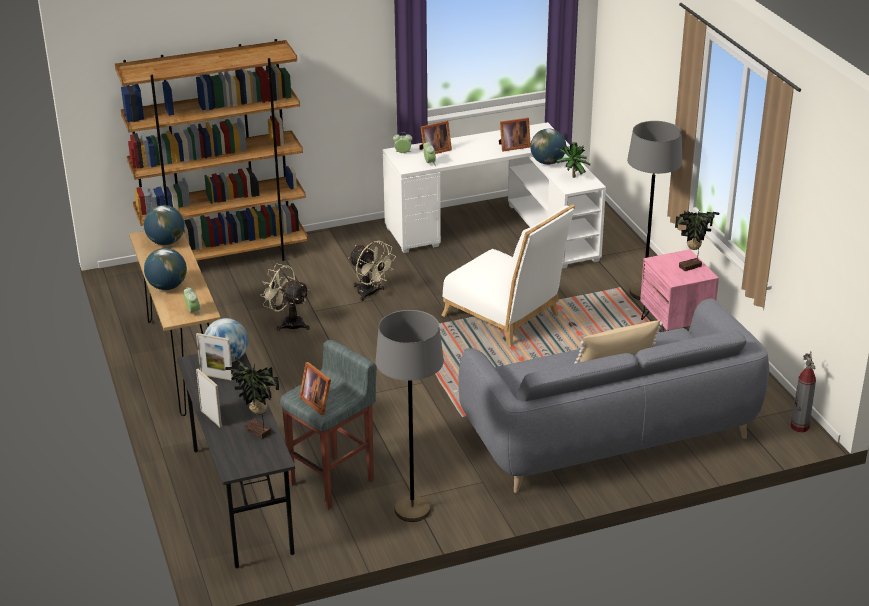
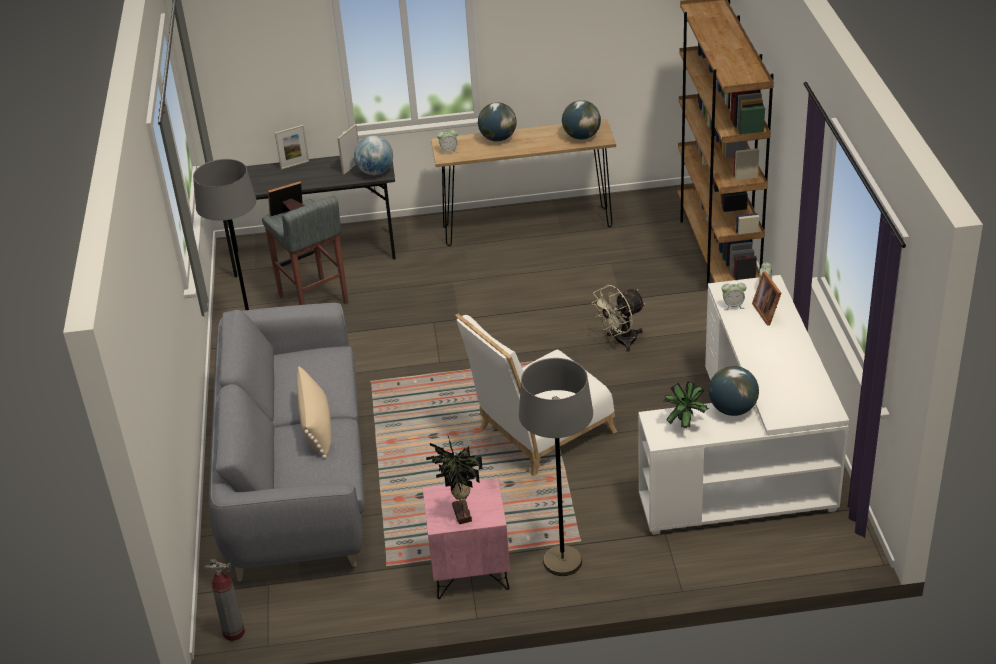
camera: 105 degrees right, 5 degrees up
potted plant [225,357,279,439] -> none
beige fan [260,263,310,331] -> none
picture frame [499,118,531,151] -> none

